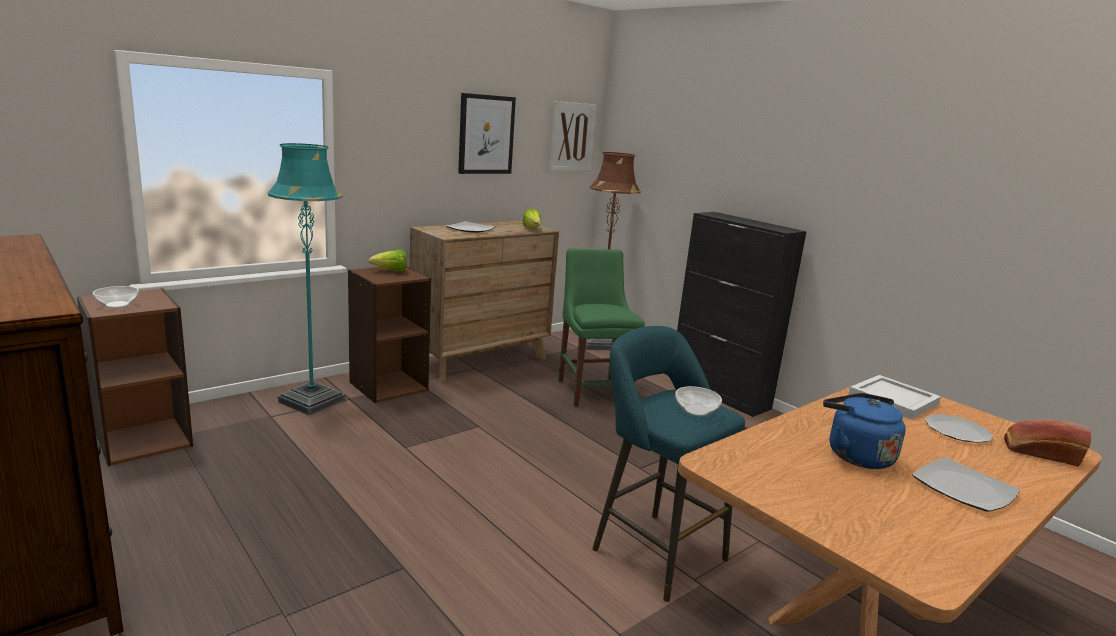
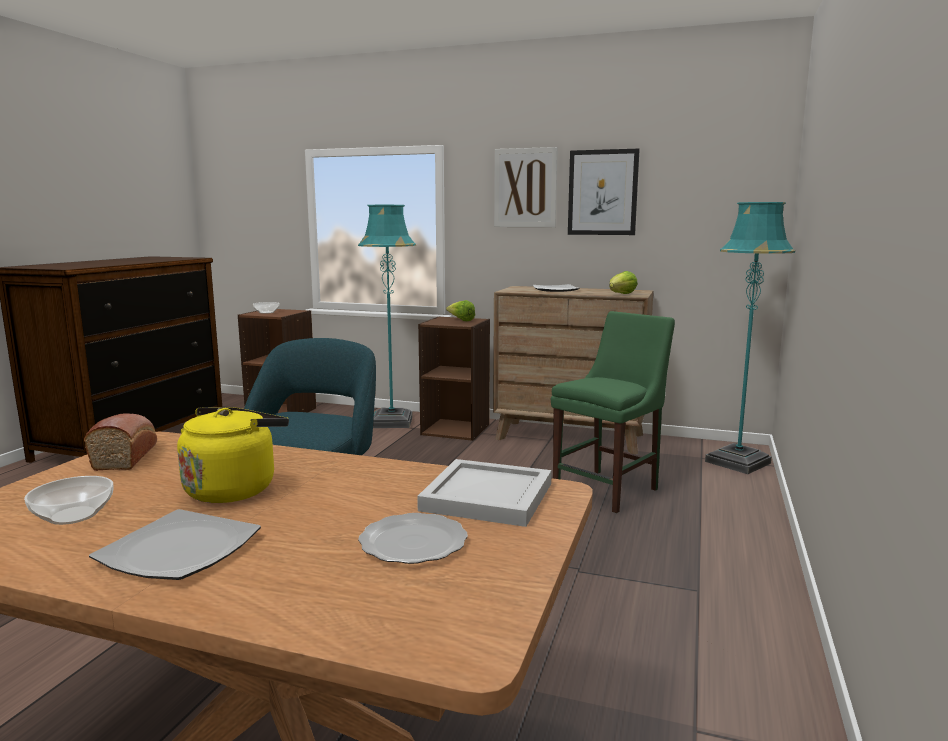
camera: 60 degrees right, 5 degrees down
picture [549,101,597,171] -> picture moved to [494,147,558,227]
brown floor lamp [585,152,641,350] -> turquoise floor lamp [705,202,795,474]
bowl [675,386,722,416] -> bowl moved to [24,476,114,525]
black cabinet [677,212,807,417] -> none
blue kettle [823,393,906,469] -> yellow kettle [177,407,289,503]
bread [1004,419,1091,467] -> bread moved to [84,413,157,471]

